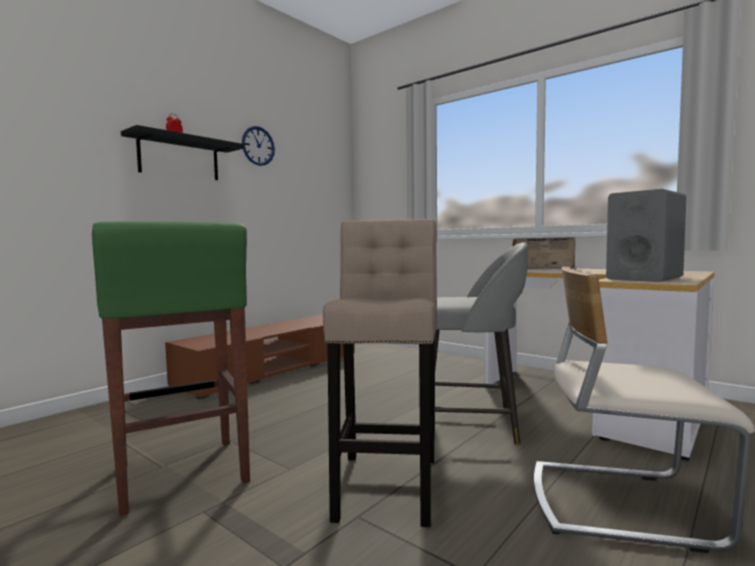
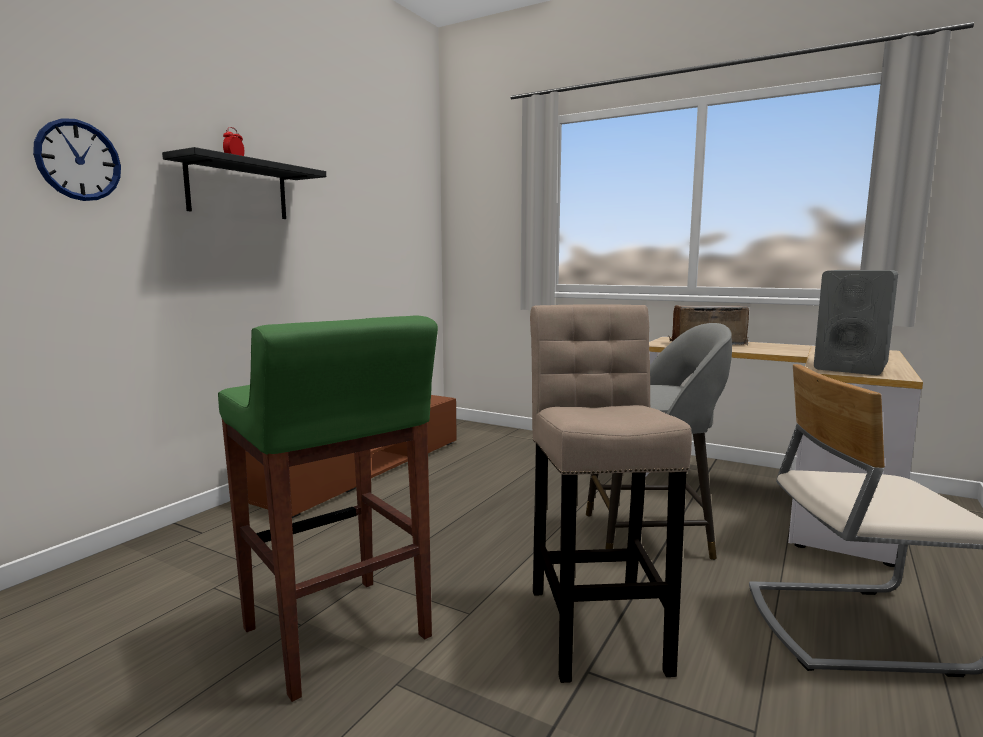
camera: 10 degrees left, 5 degrees up
wall clock [242,126,275,166] -> wall clock moved to [33,118,121,201]

